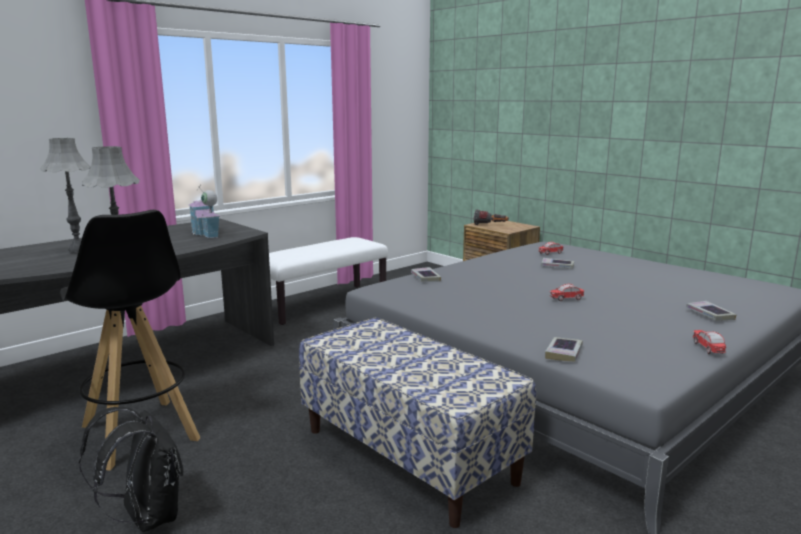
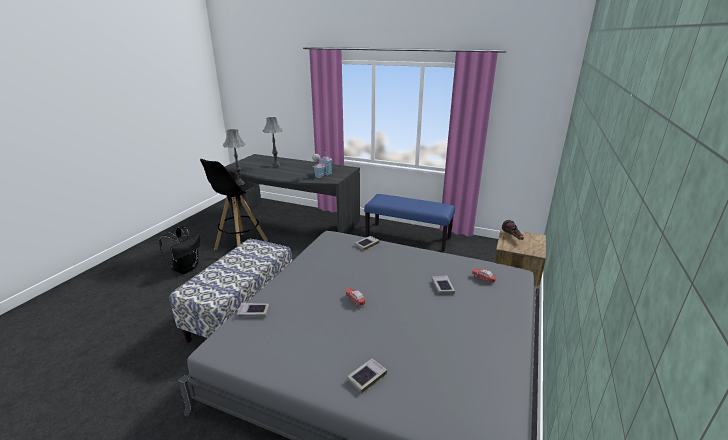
camera: 65 degrees right, 10 degrees up
white bench [269,237,388,325] -> blue bench [364,194,455,251]
toy car [693,330,726,354] -> none

